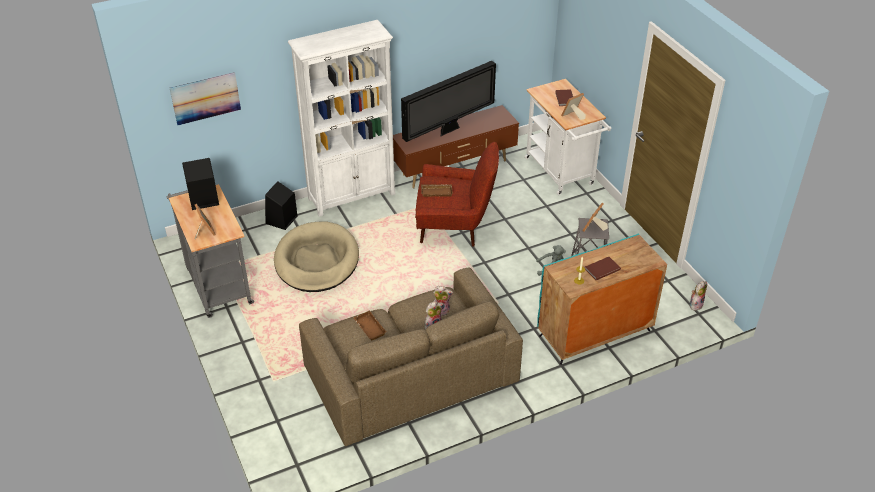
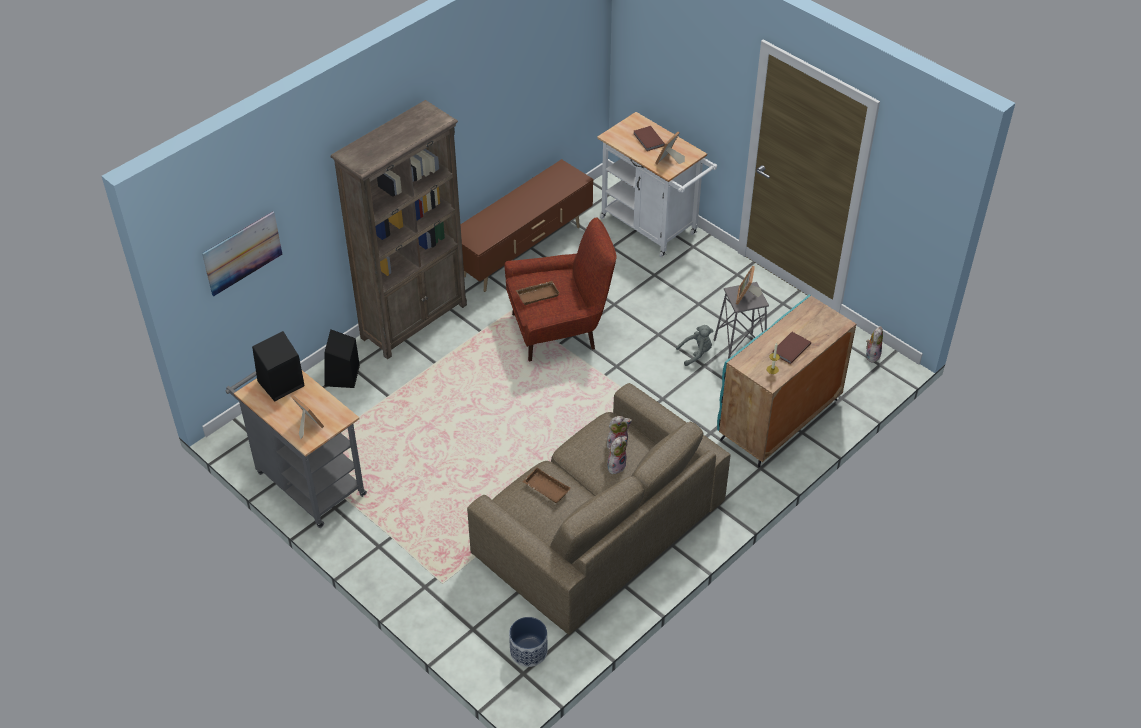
camera: 20 degrees left, 5 degrees up
beige dog bed [274,222,359,292] -> none
white bookcase [288,20,395,217] -> brown bookcase [330,100,467,359]
television [401,61,496,142] -> none
none -> planter [509,617,548,667]

